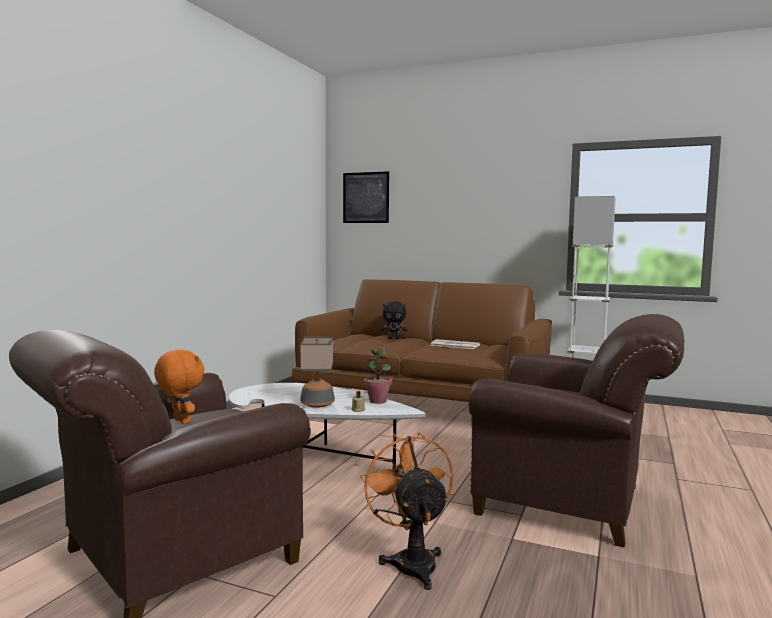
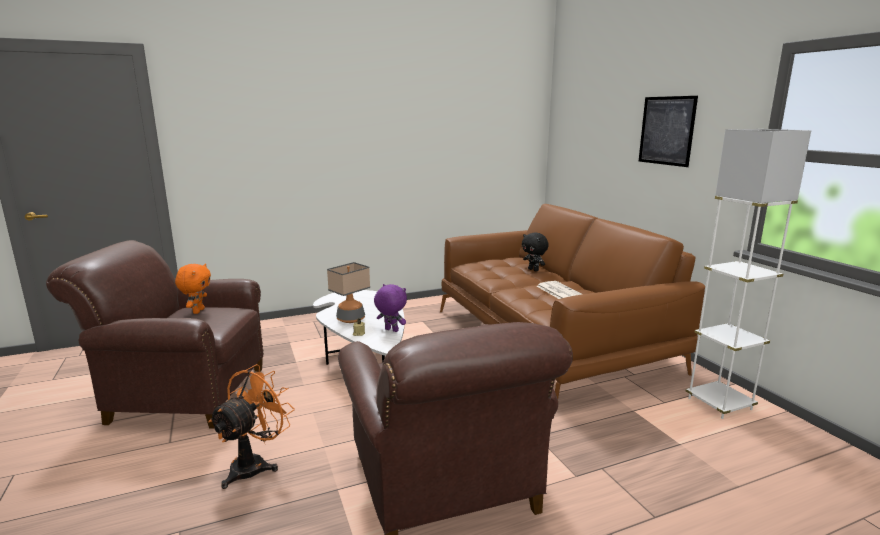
camera: 45 degrees right, 10 degrees up
picture [343,171,389,223] -> picture moved to [639,96,698,167]
potted plant [364,348,392,404] -> purple plush toy [374,284,407,332]

